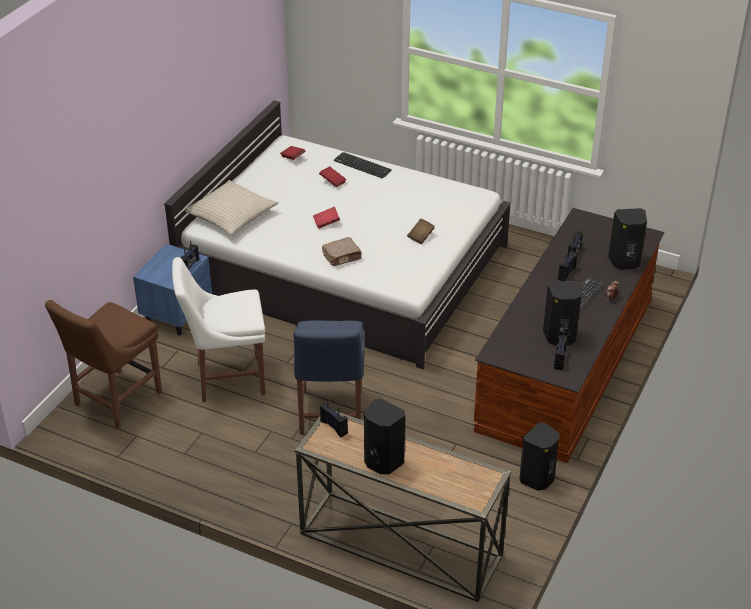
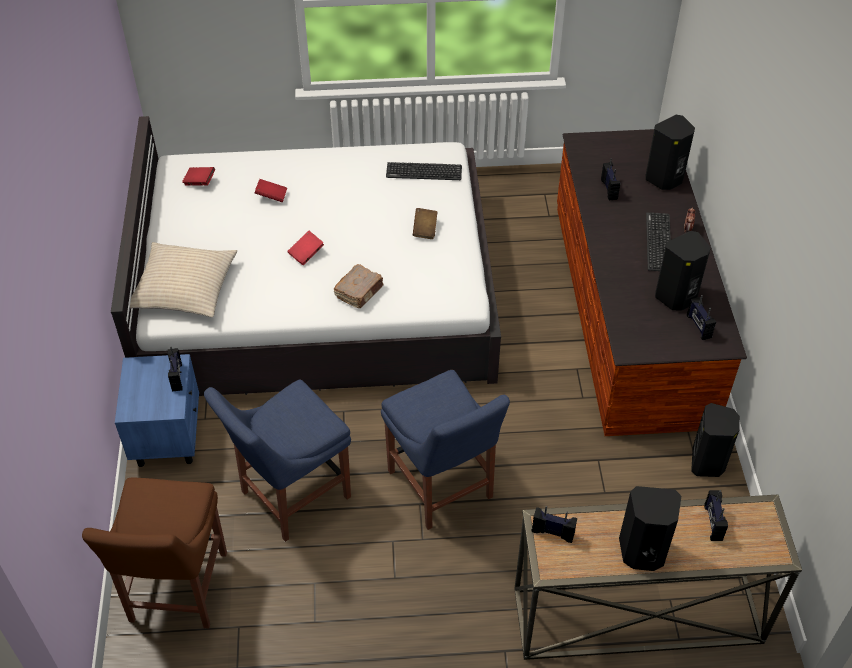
camera: 30 degrees left, 10 degrees up
white chair [172,257,265,402] -> blue chair [204,380,351,542]
keyboard [334,152,392,178] -> keyboard moved to [386,162,462,180]
radio [558,247,578,281] -> radio moved to [704,490,728,541]

